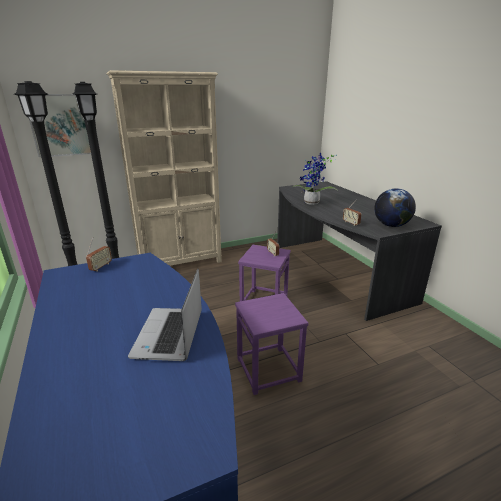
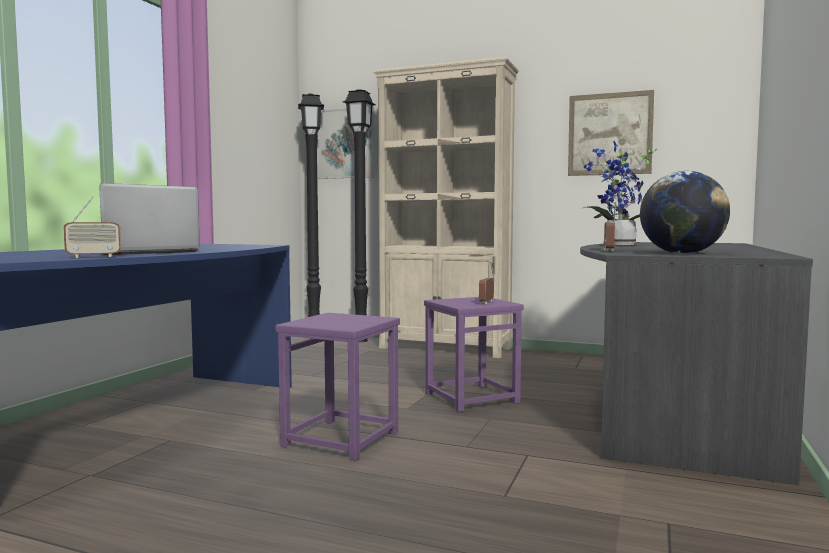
camera: 45 degrees right, 20 degrees down
radio [86,237,112,272] -> radio moved to [63,197,121,258]
none -> picture [568,90,654,176]

